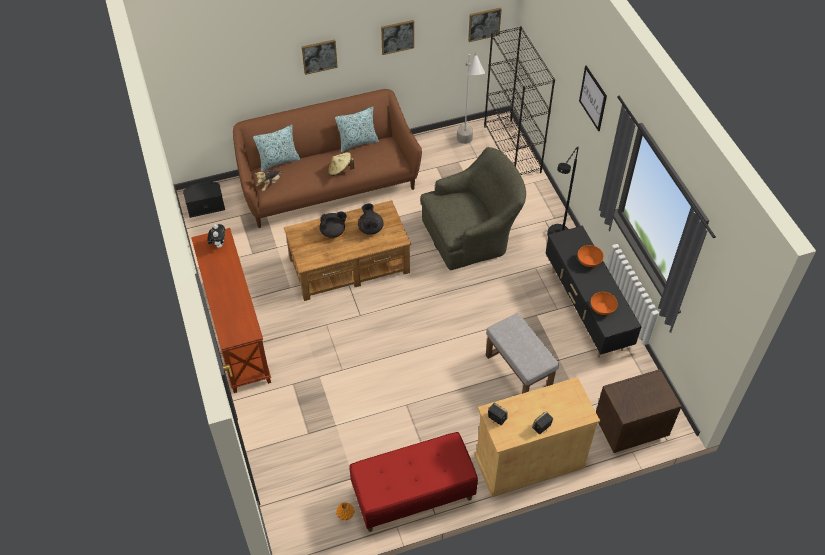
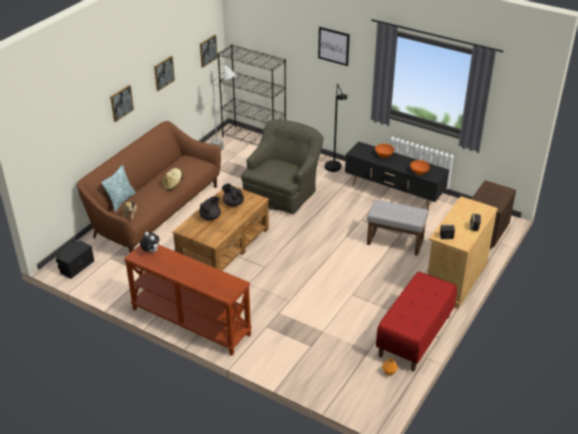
camera: 40 degrees left, 15 degrees down
pillow [335,107,379,152] -> none

